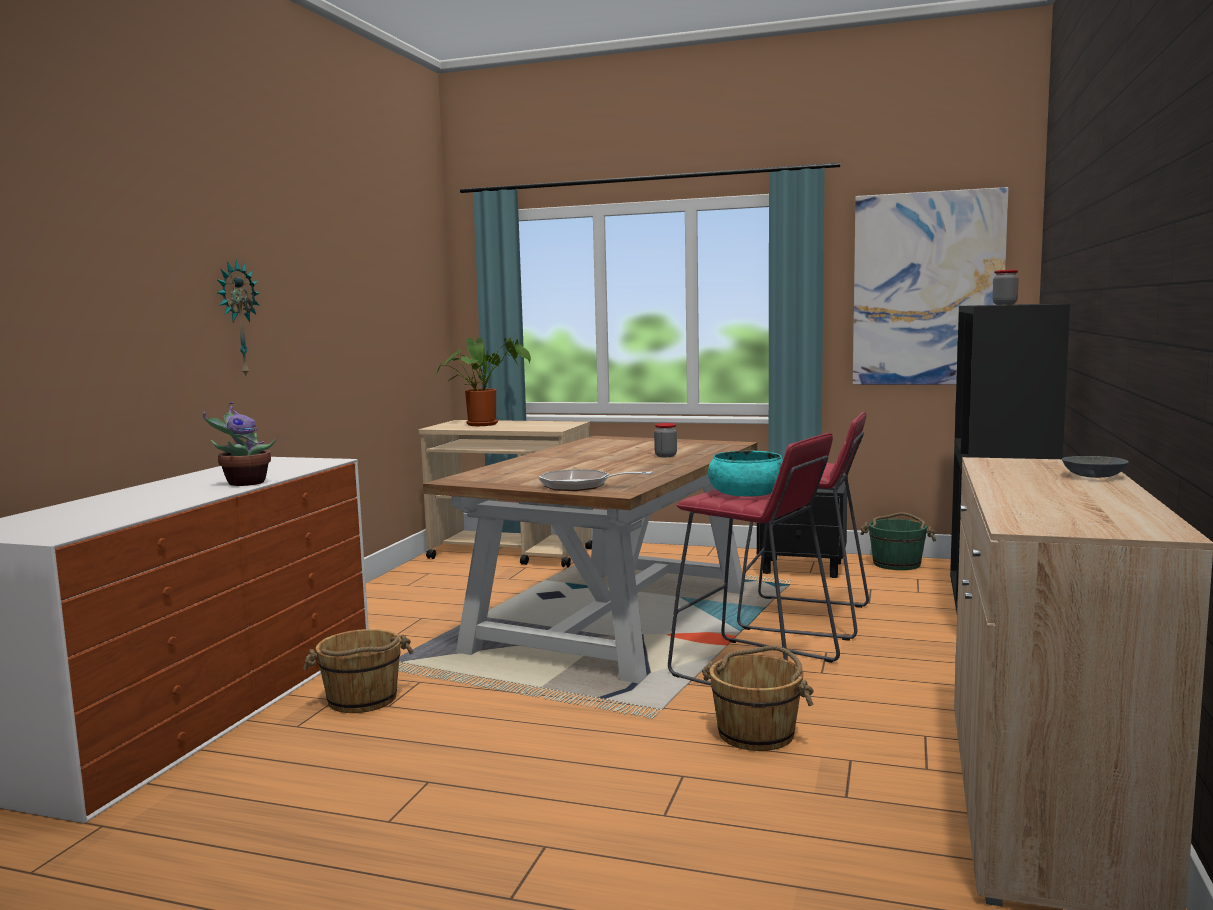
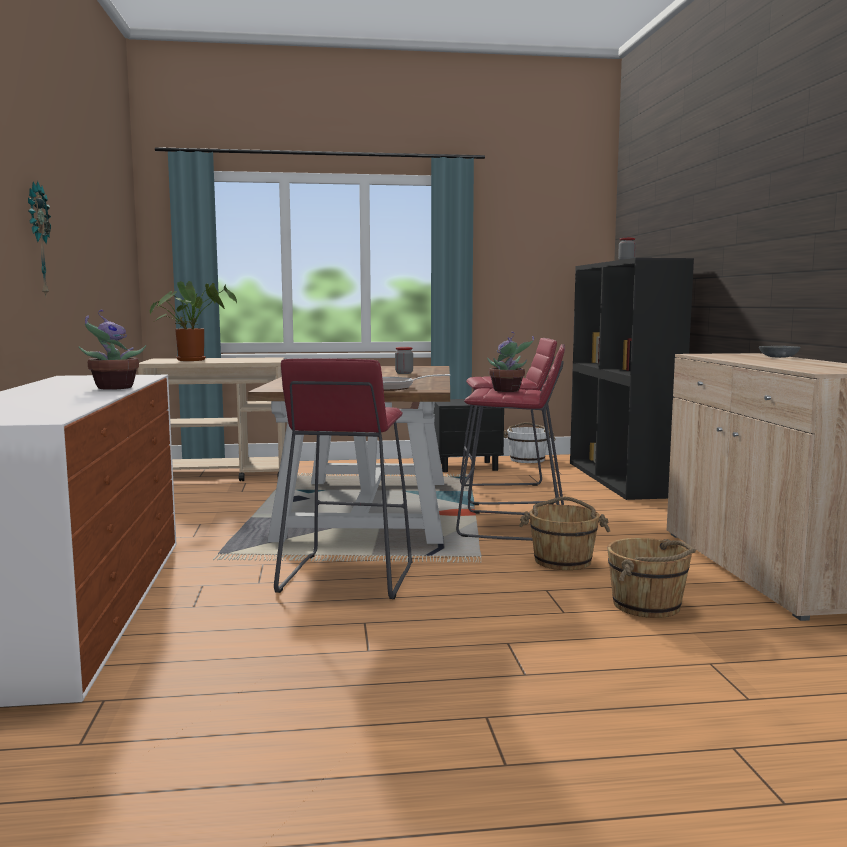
camera: 25 degrees left, 0 degrees up
brown bucket [303,629,414,713] -> brown bucket moved to [607,538,696,618]
turquoise bowl [708,451,783,497] -> potted plant [487,332,534,392]
picture [853,187,1009,384] -> none
green bucket [861,512,936,570] -> white bucket [504,422,556,463]
none -> red stool [274,358,412,599]

